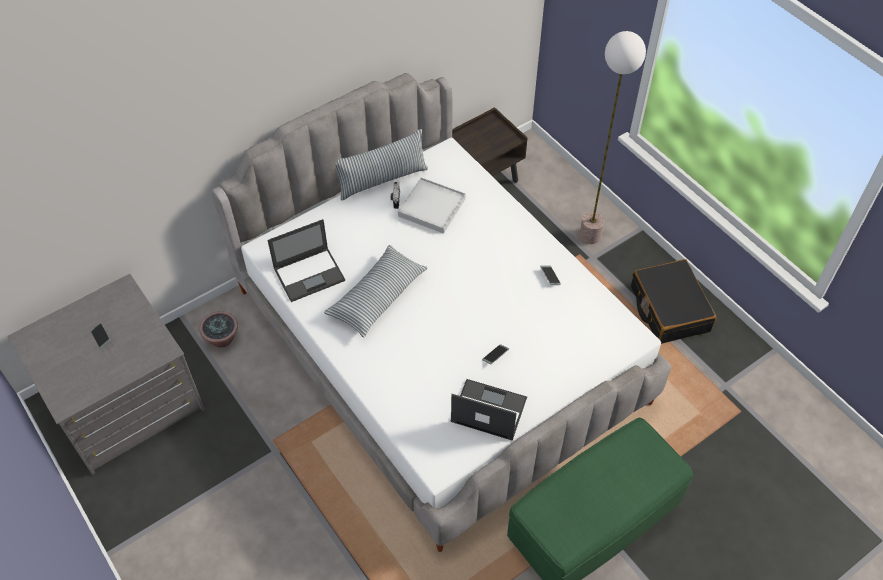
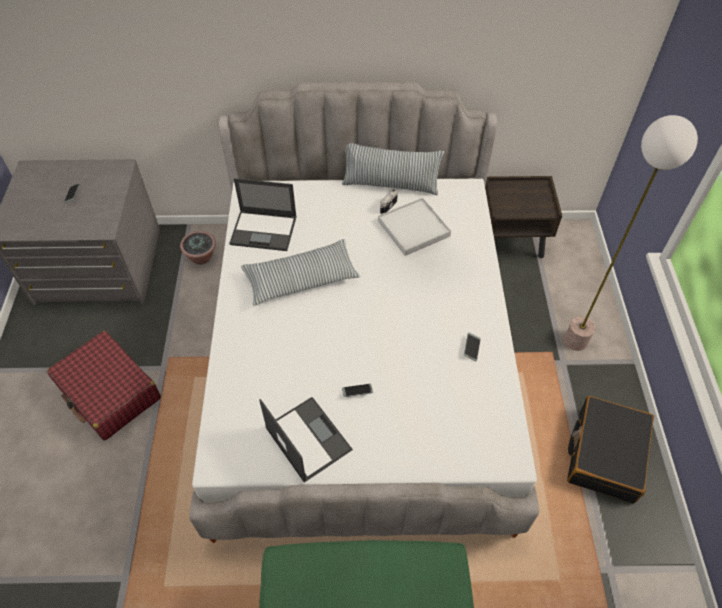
camera: 35 degrees right, 0 degrees up
none -> red suitcase [47,331,161,441]

